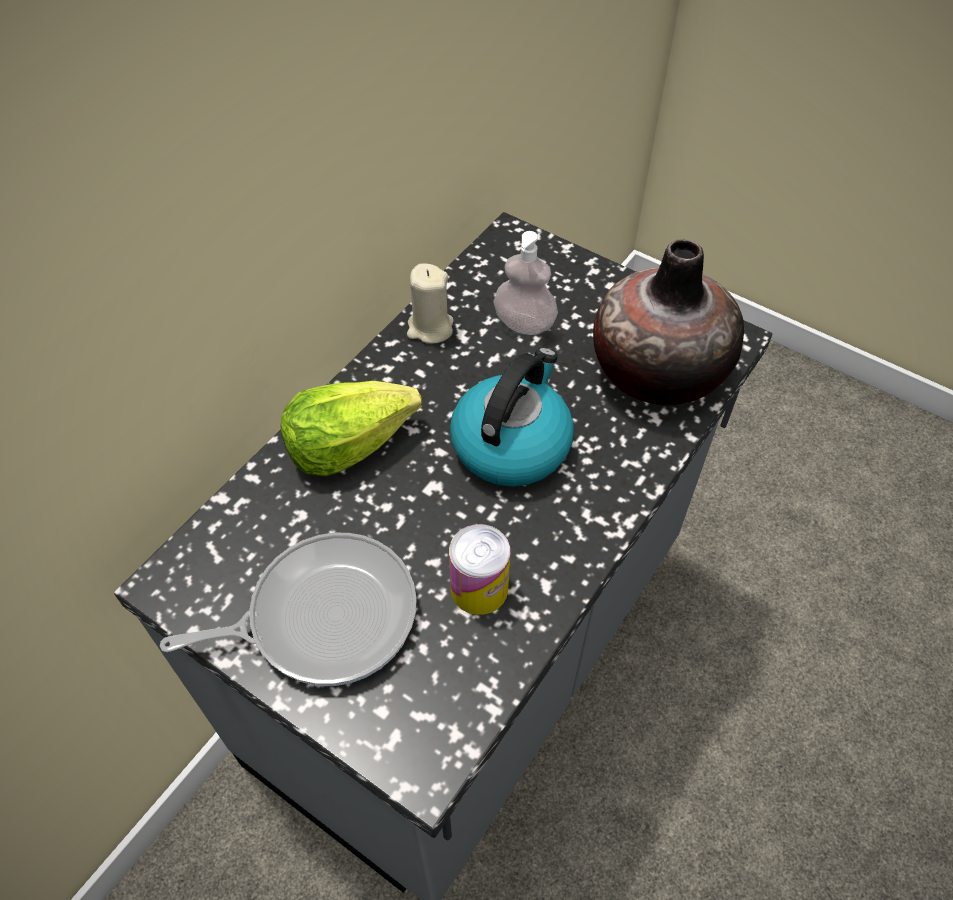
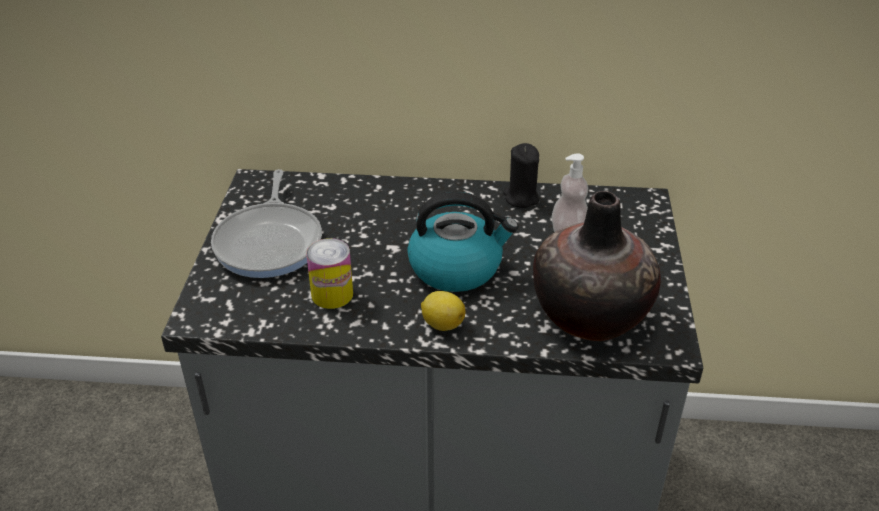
camera: 60 degrees right, 15 degrees down
frying pan [160,533,417,686] -> frying pan turned 45 degrees clockwise [211,169,322,278]
lettuce [280,381,422,477] -> none
beige candle [407,264,454,344] -> black candle [503,143,539,208]
none -> lemon [421,291,465,331]

